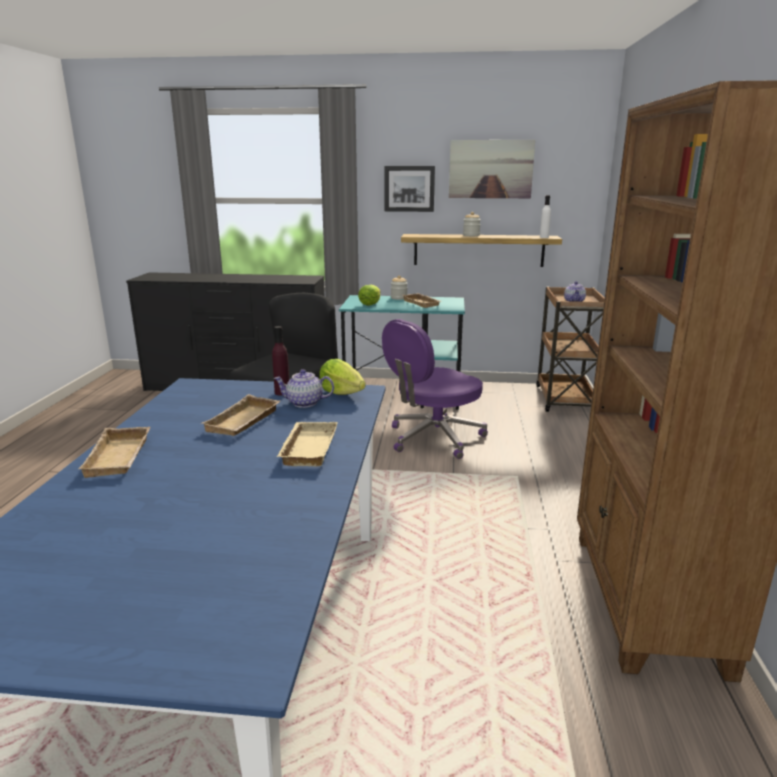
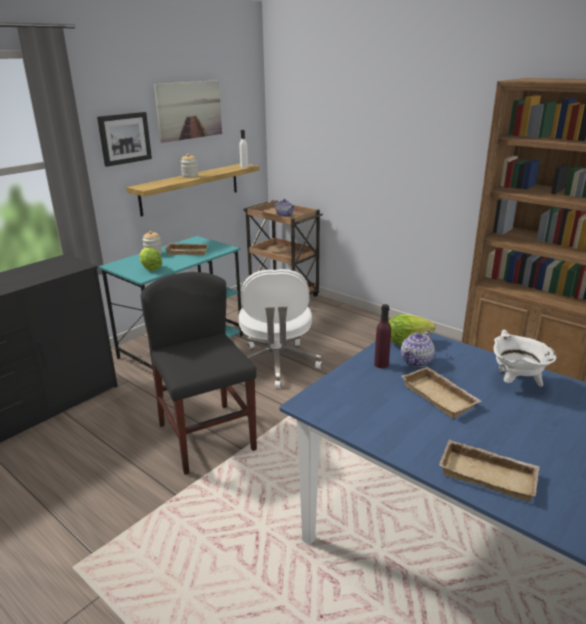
camera: 55 degrees left, 5 degrees up
beige tray [277,422,338,466] -> white cooking pot [494,329,556,387]
purple office chair [382,319,488,459] -> white office chair [239,269,322,388]

